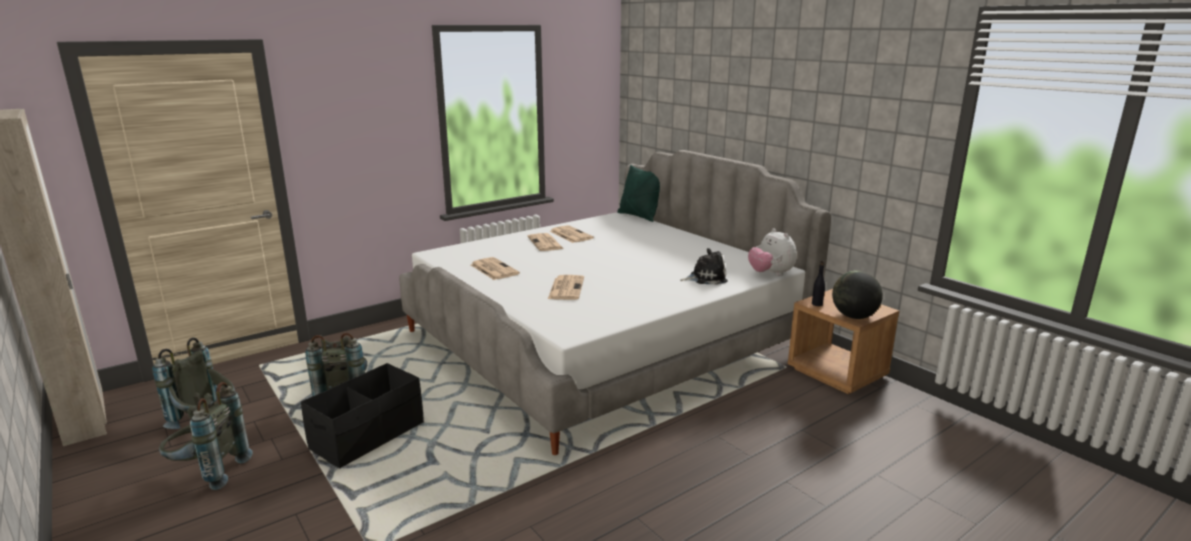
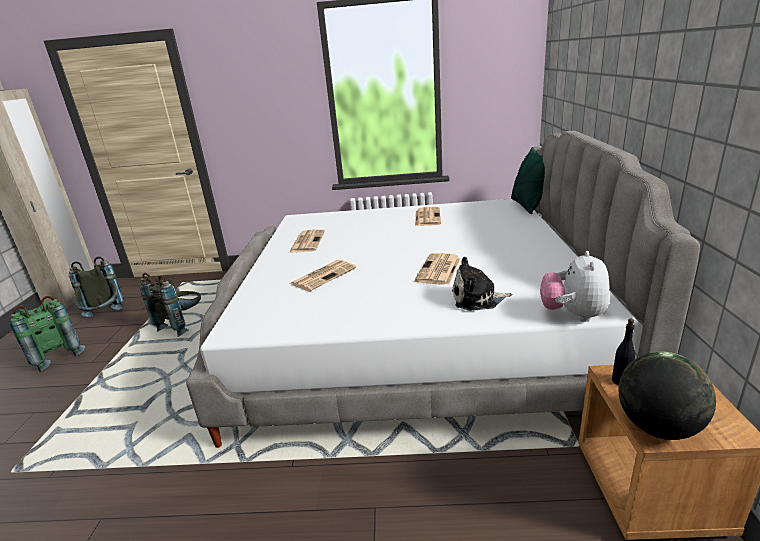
camera: 40 degrees right, 5 degrees up
grey backpack [159,382,253,490] -> green backpack [10,296,85,371]
black storage box [301,363,424,468] -> none
newspaper [527,233,564,251] -> newspaper moved to [415,253,461,285]
plush toy [680,248,728,285] -> plush toy turned 150 degrees clockwise [452,257,512,311]

